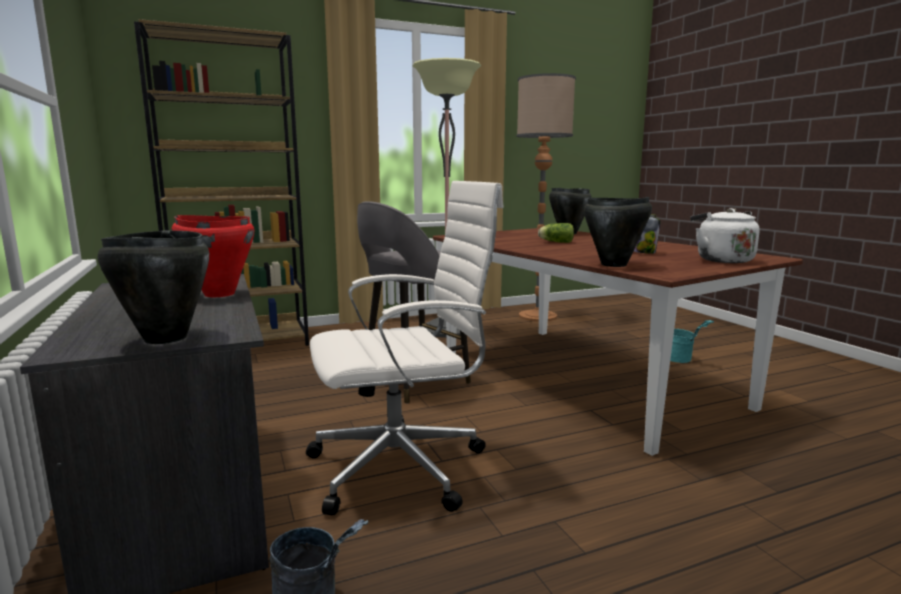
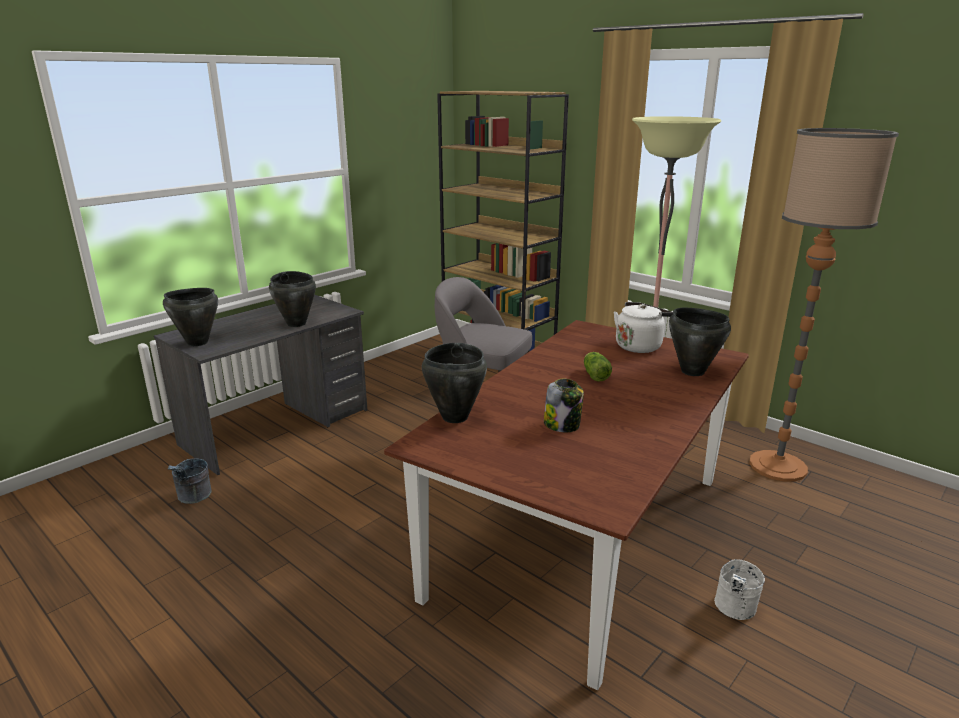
camera: 65 degrees right, 10 degrees up
red cooking pot [172,215,254,297] -> black cooking pot [269,271,316,327]
white office chair [306,181,504,515] -> none
turquoise bucket [670,320,714,363] -> white bucket [714,559,765,620]
white kettle [690,208,760,263] -> white kettle moved to [614,302,673,353]

